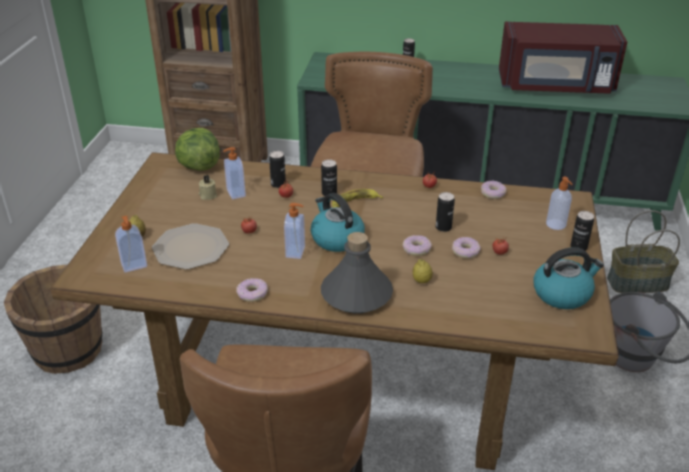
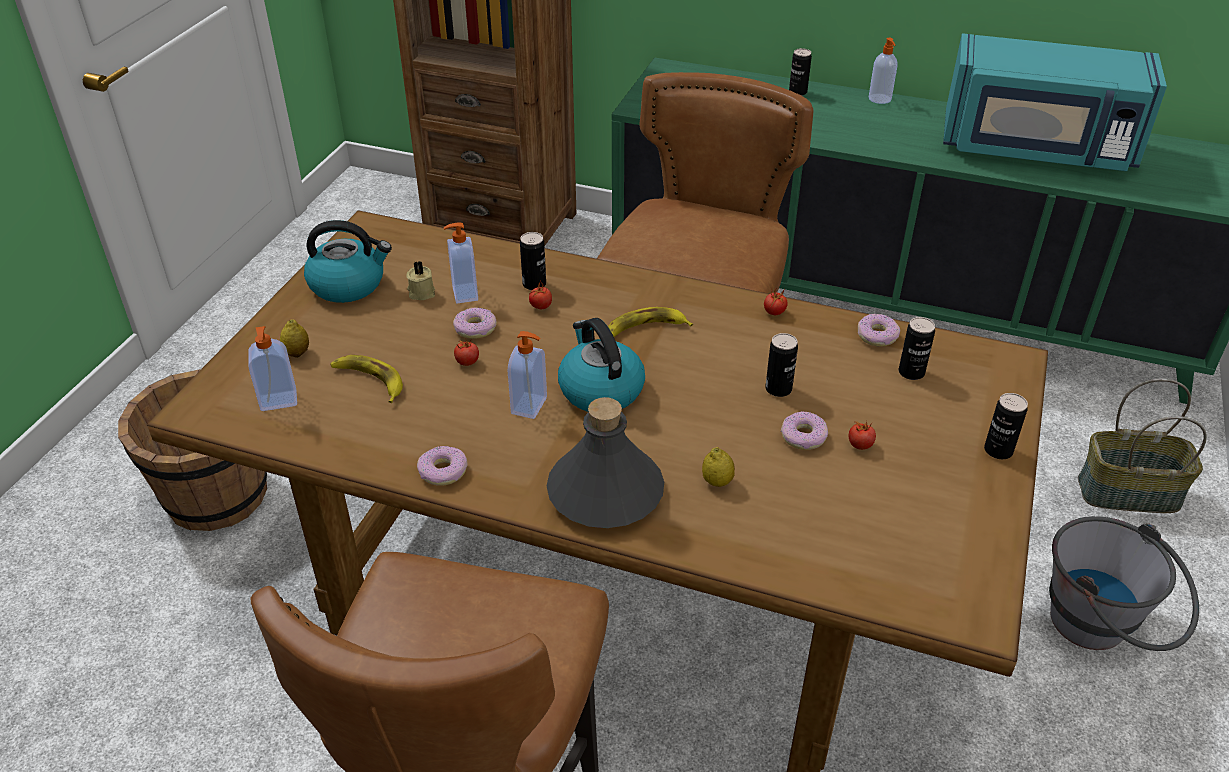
camera: 10 degrees right, 5 degrees up
plate [152,223,229,270] -> banana [330,355,403,403]
lettuce [175,128,220,171] -> none
can [321,159,337,196] -> can moved to [899,317,935,380]
donut [403,235,432,256] -> donut moved to [453,308,497,339]
red microwave [499,22,627,94] -> turquoise microwave [943,33,1167,171]
kettle [533,247,604,309] -> kettle moved to [304,220,392,303]
soap dispenser [546,177,573,230] -> soap dispenser moved to [869,38,898,104]

